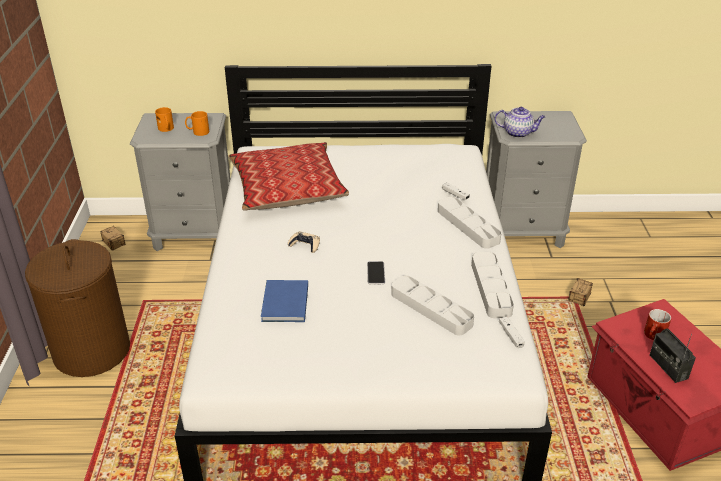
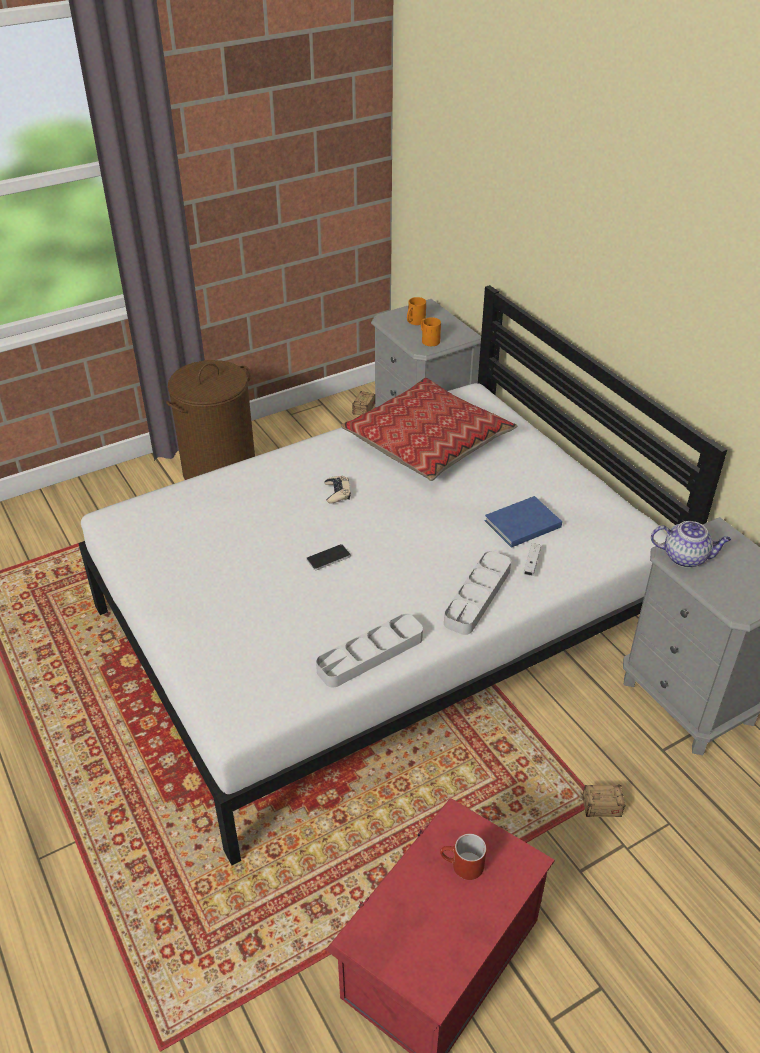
camera: 60 degrees right, 5 degrees up
blue book [261,280,308,322] -> blue book moved to [485,496,562,548]
grey tray [391,275,474,335] -> none
teapot [495,107,545,138] -> teapot turned 60 degrees counterclockwise [651,521,731,568]
white game controller [499,317,525,348] -> none
radio [650,328,696,383] -> none

